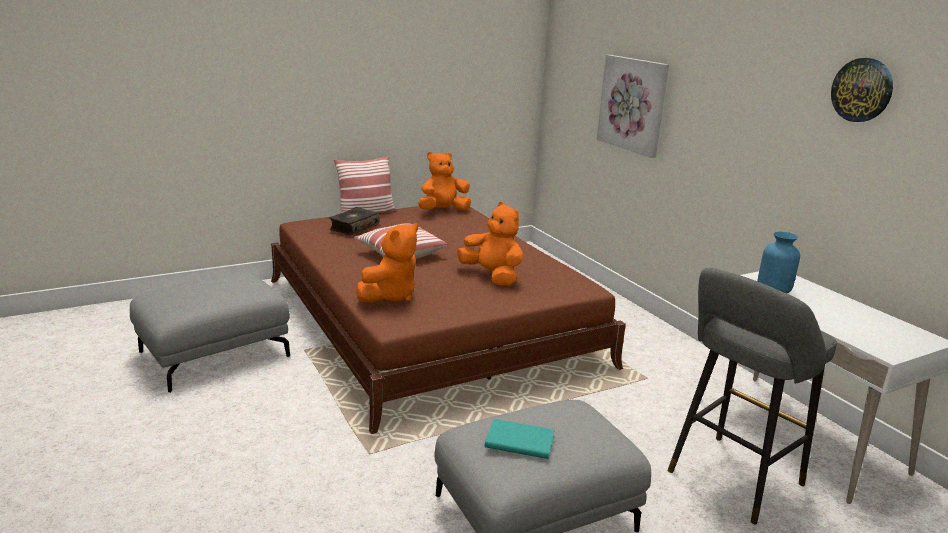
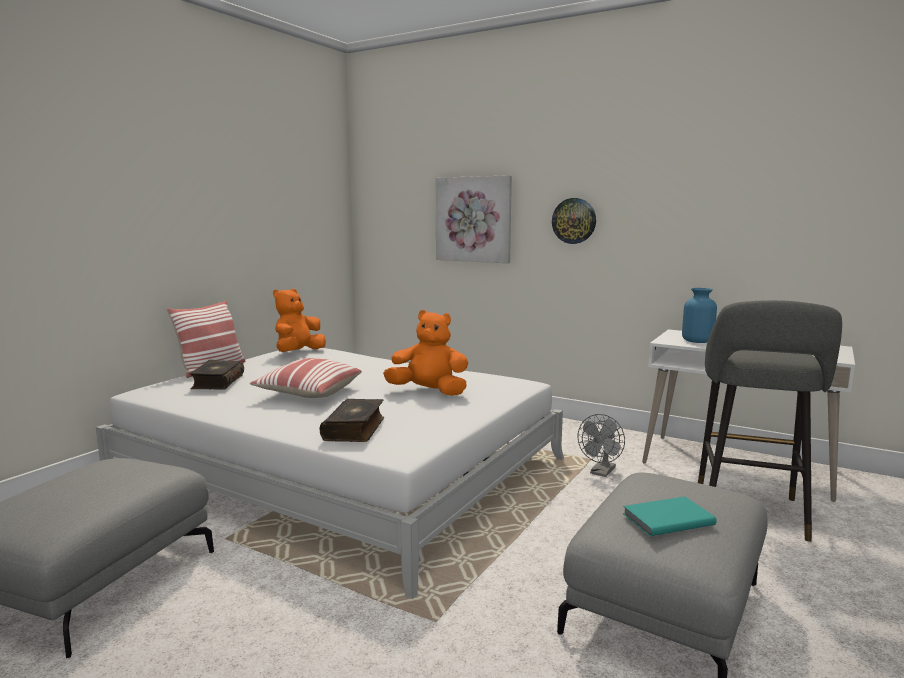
camera: 30 degrees left, 10 degrees down
brown bed [271,205,626,434] -> white bed [96,346,564,599]
orange plush toy [356,223,418,303] -> book [320,399,384,442]
wall clock [831,58,893,122] -> wall clock moved to [552,198,596,244]
none -> grey fan [578,414,625,477]

